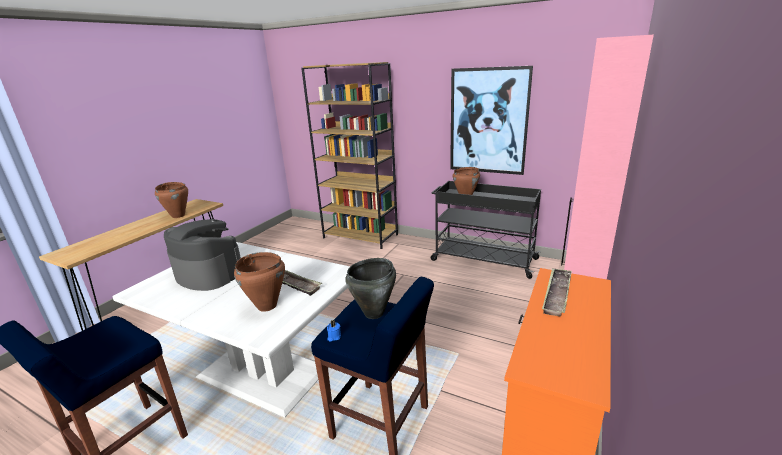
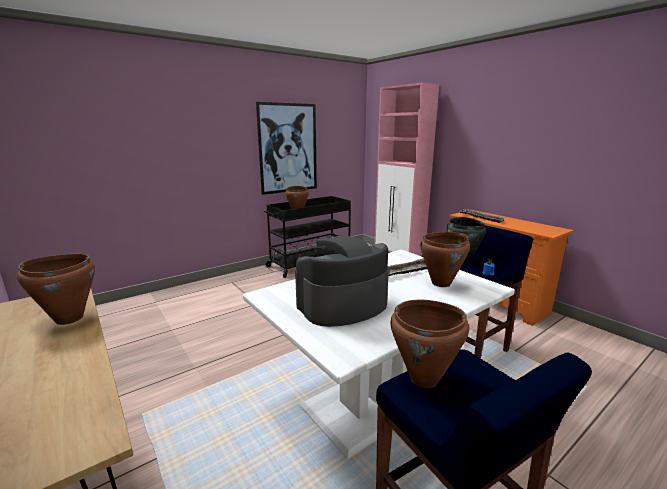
camera: 65 degrees left, 5 degrees down
brown bookcase [301,62,398,249] -> none
none -> brown cooking pot [390,300,469,388]

